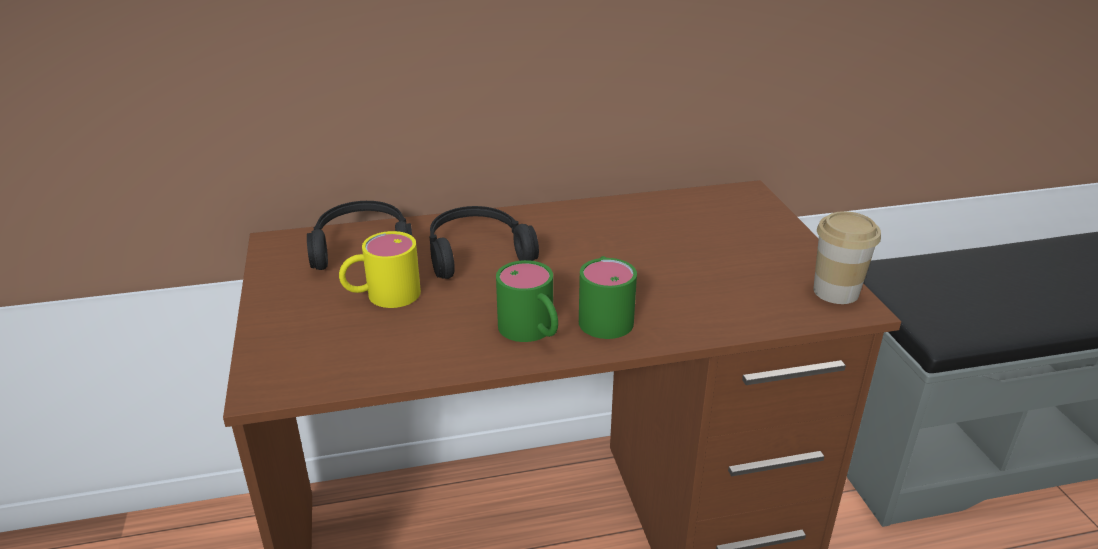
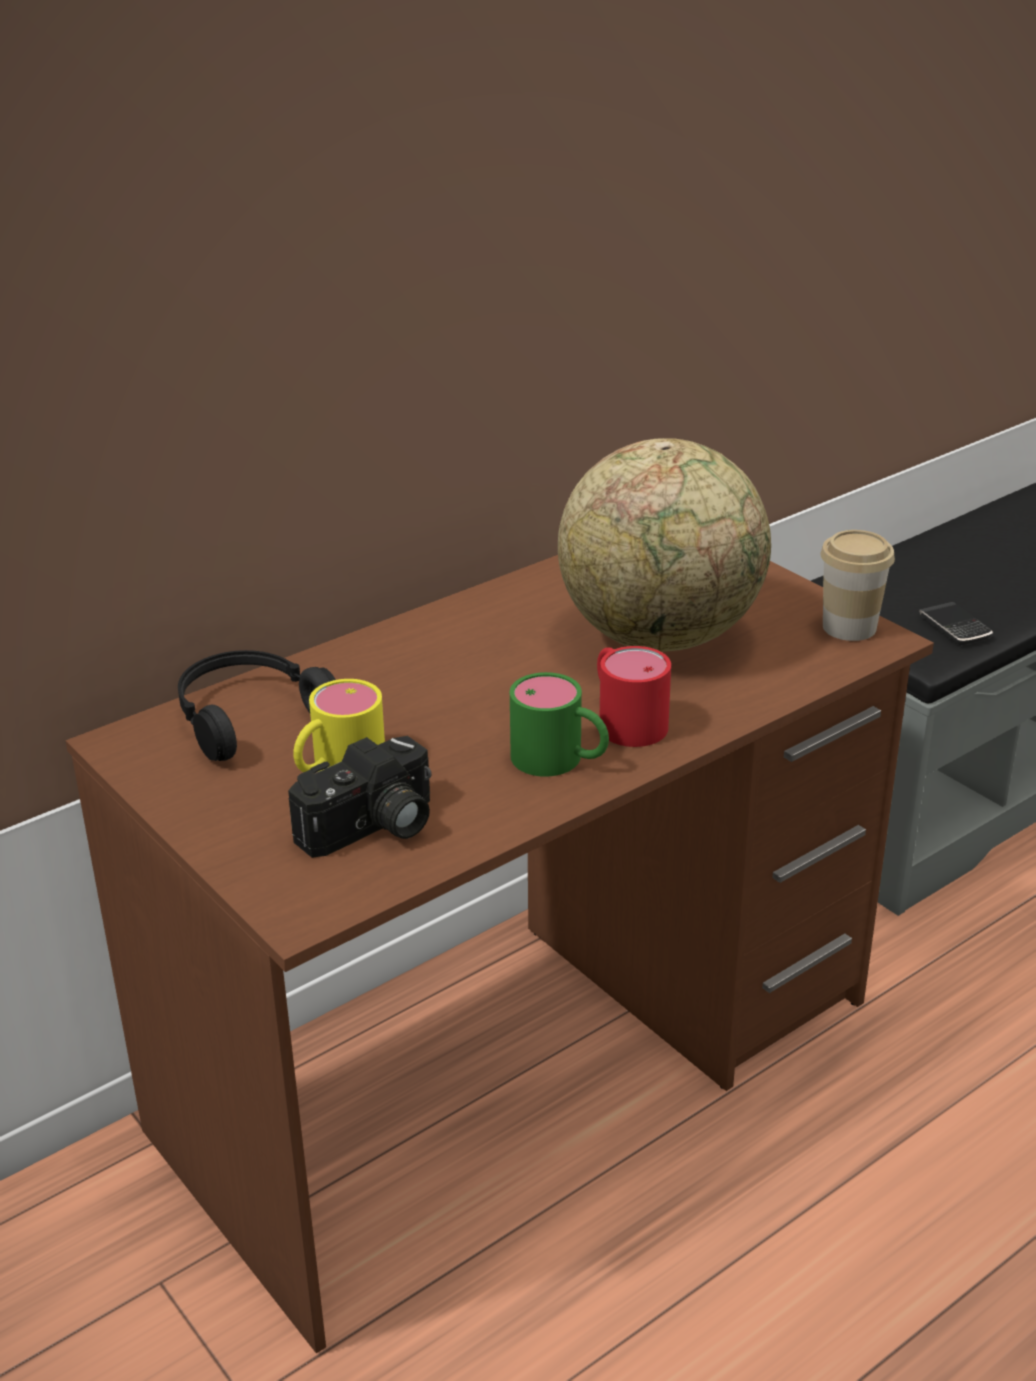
camera: 25 degrees left, 0 degrees up
black headphones [429,206,539,279] -> none
green mug [579,256,637,339] -> red mug [597,646,671,747]
none -> camera [288,736,431,858]
none -> globe [558,438,771,652]
none -> phone [919,602,993,646]

